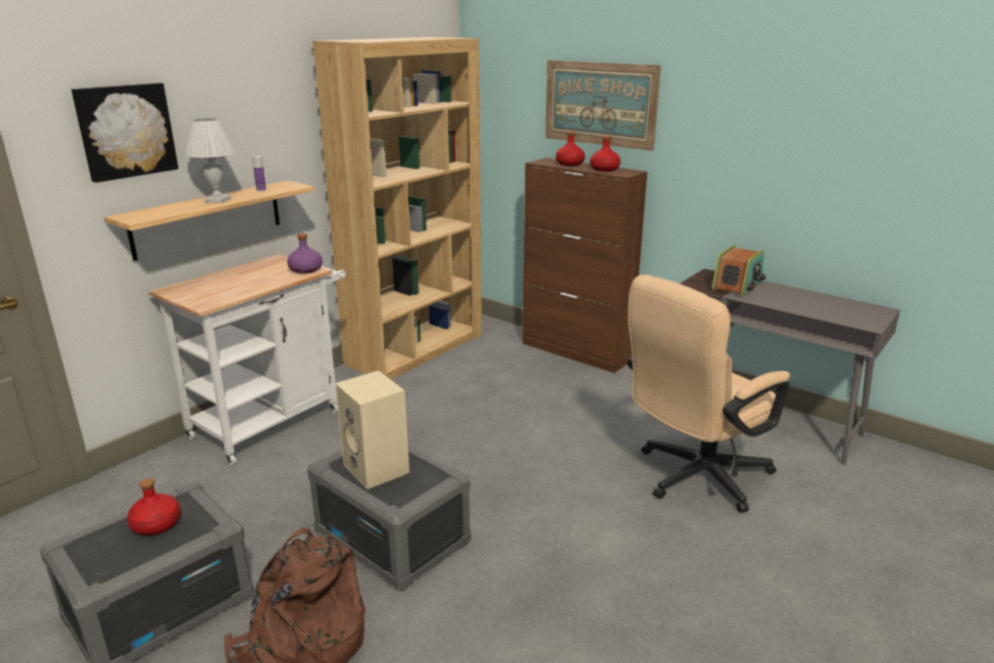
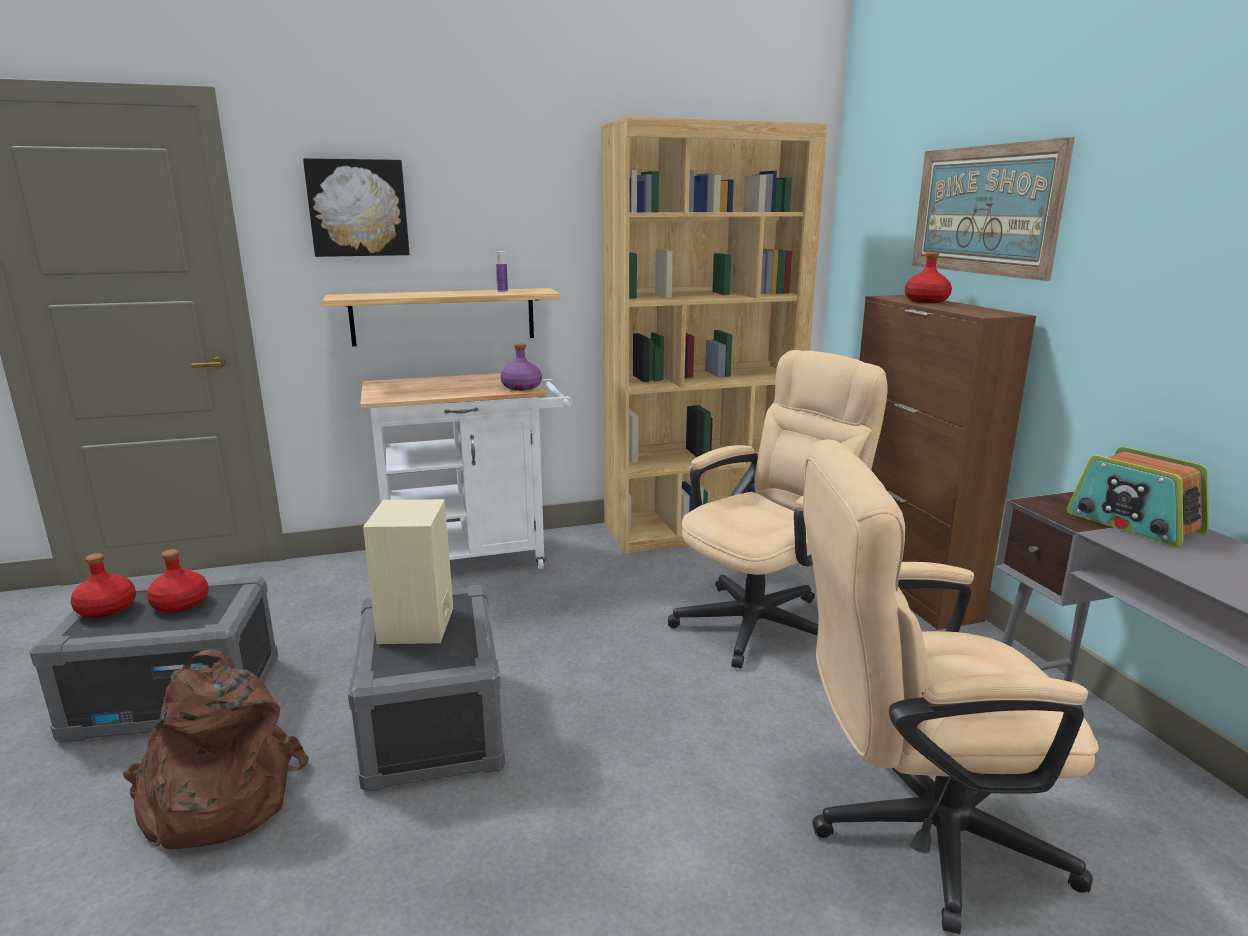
camera: 35 degrees right, 5 degrees down
white table lamp [184,118,236,203] -> none
red bottle [590,136,621,172] -> red bottle moved to [71,553,136,618]
radio [712,245,766,297] -> radio turned 75 degrees clockwise [1067,447,1209,547]
none -> beige office chair [668,350,887,668]

